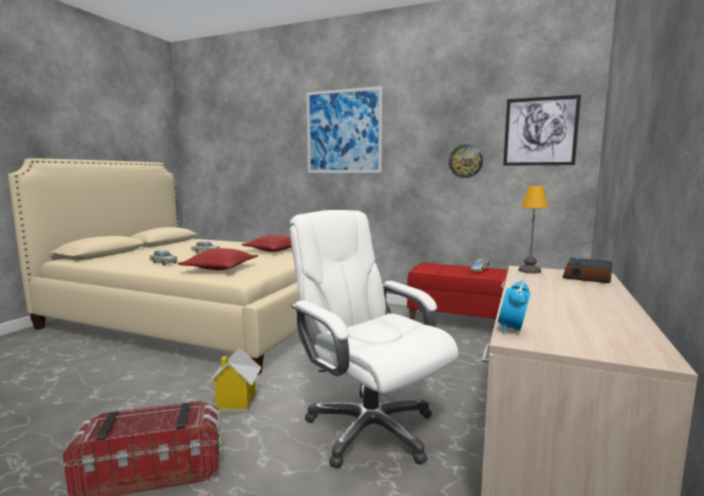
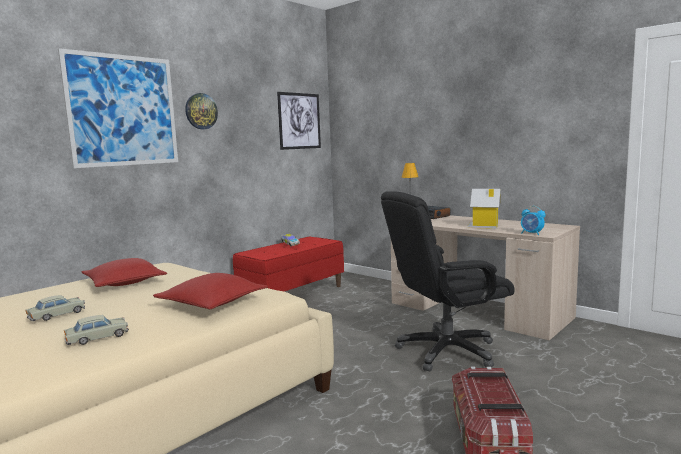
camera: 70 degrees left, 0 degrees up
toy house [207,348,261,412] -> toy house moved to [468,189,501,229]
white office chair [289,210,459,468] -> black office chair [381,191,515,371]
wall clock [449,144,483,178] -> wall clock moved to [185,93,218,129]

